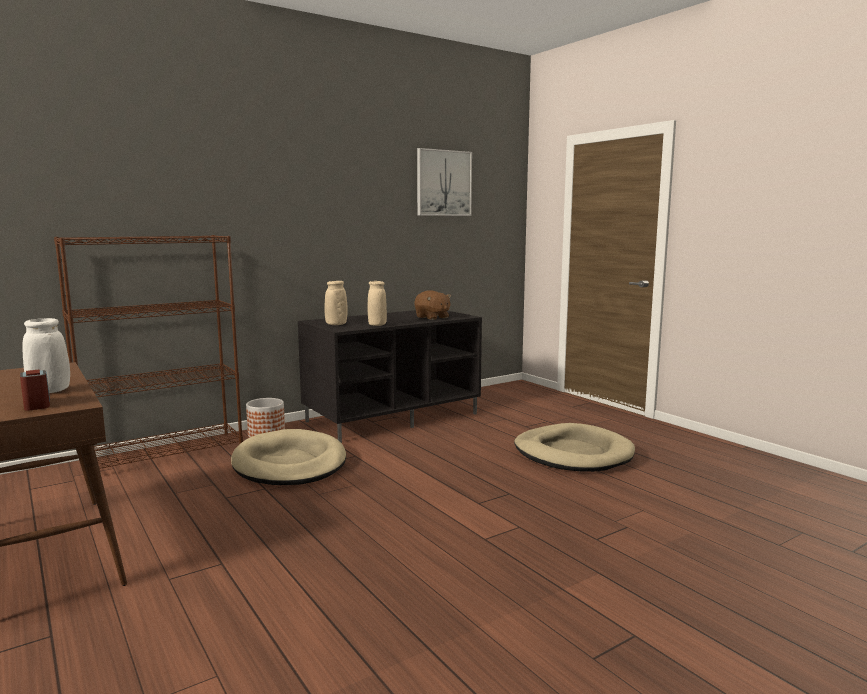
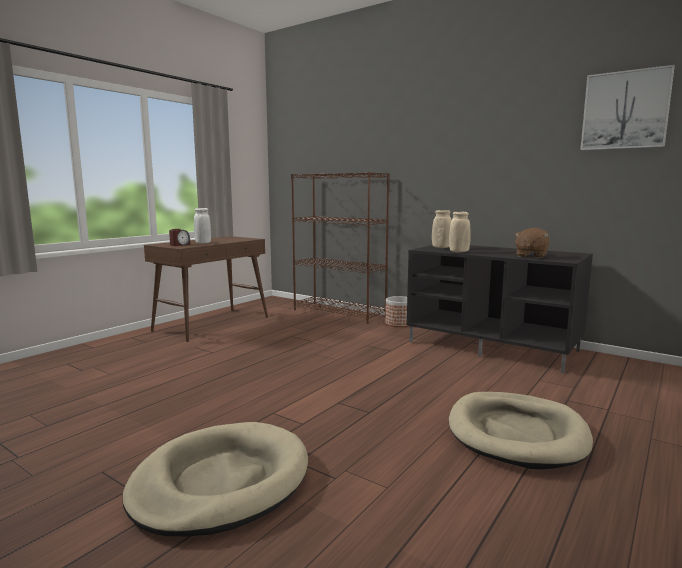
camera: 70 degrees right, 0 degrees up
beige dog bed [231,429,346,485] -> beige dog bed moved to [123,422,308,536]

